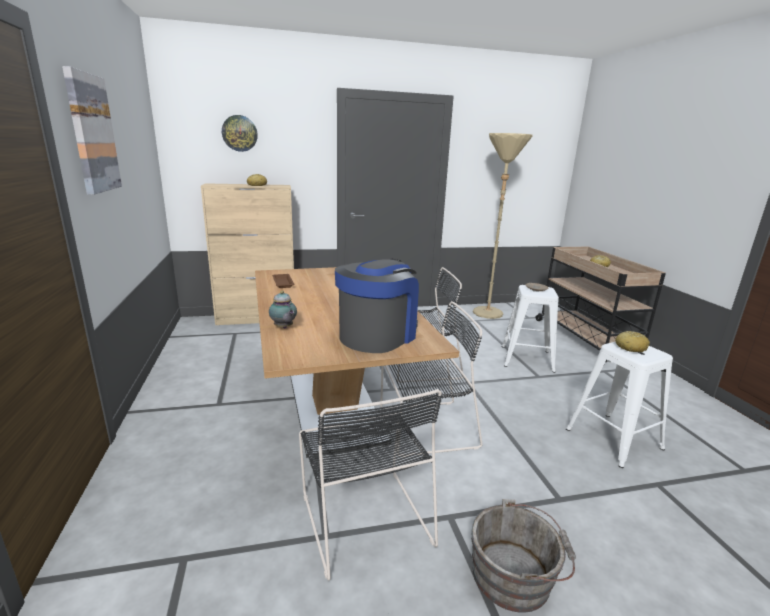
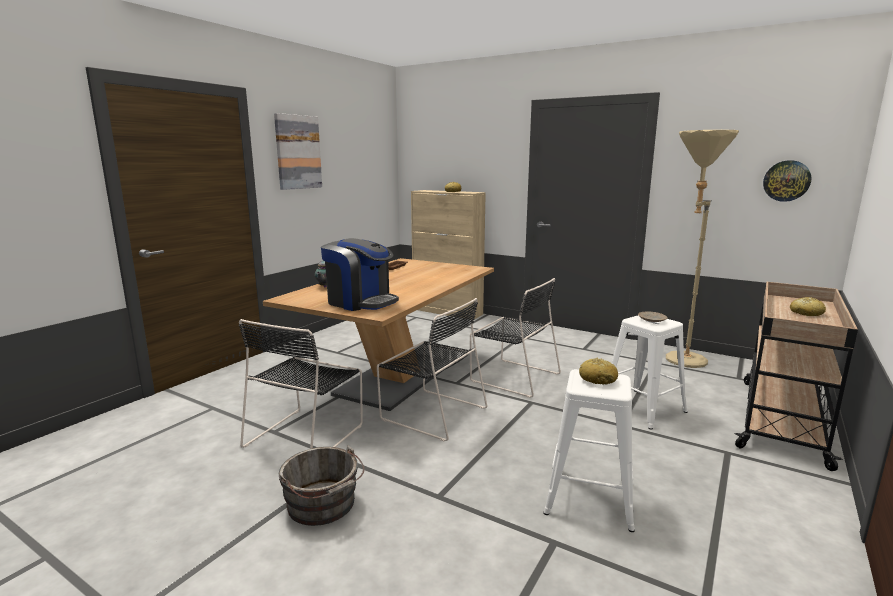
camera: 45 degrees right, 5 degrees down
wall clock [222,115,258,152] -> wall clock moved to [763,160,811,202]
coffee machine [335,258,419,353] -> coffee machine turned 45 degrees clockwise [321,238,399,311]

